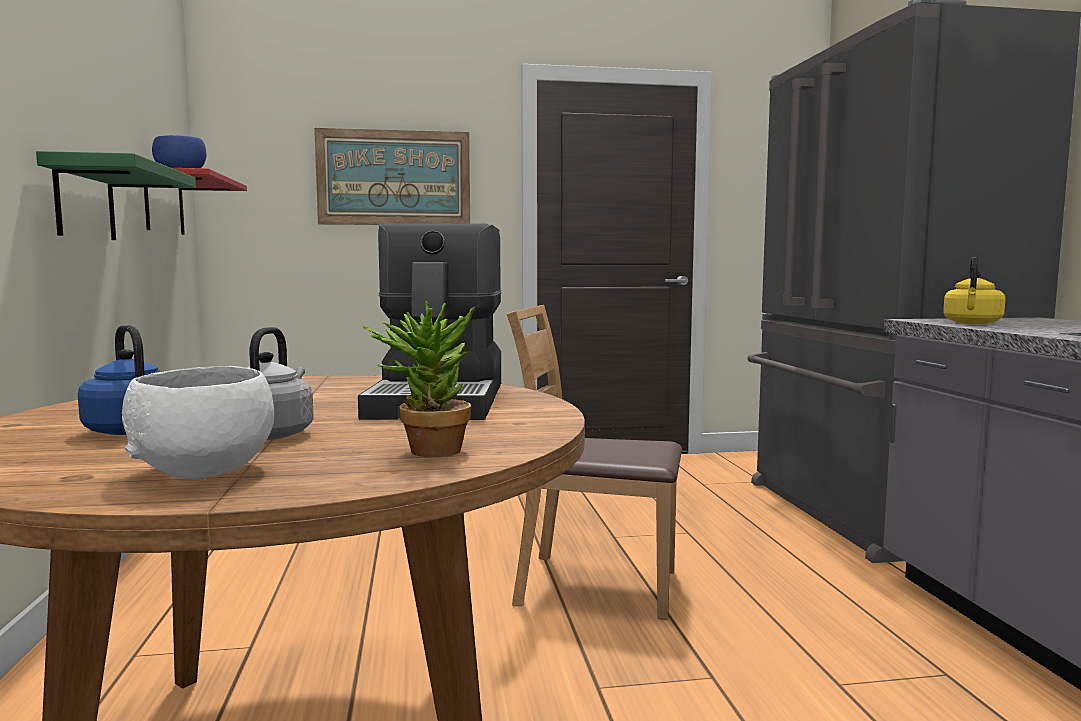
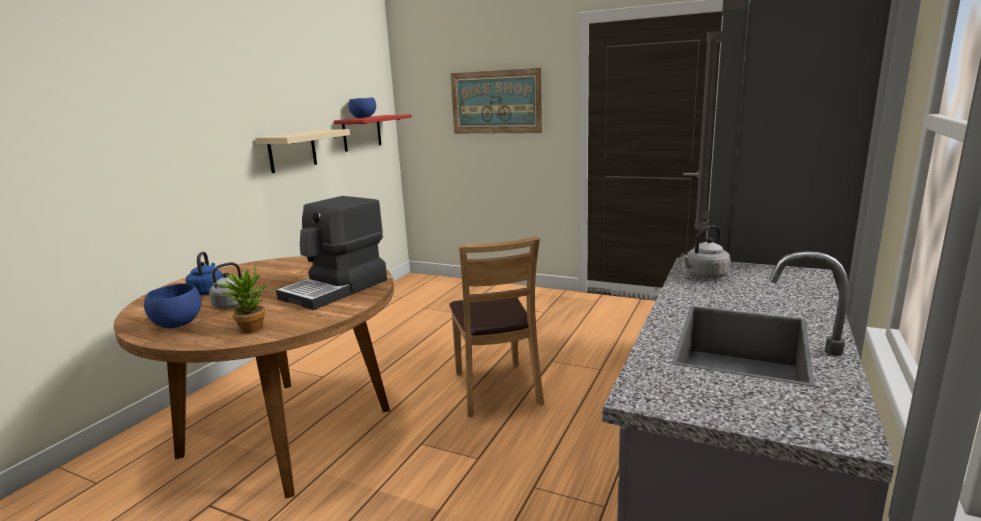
camera: 35 degrees right, 10 degrees up
green shelf [36,151,196,240] -> beige shelf [255,129,350,173]
white bowl [122,366,274,479] -> blue bowl [144,283,201,328]
brown chair [507,305,682,620] -> brown chair turned 150 degrees counterclockwise [449,236,544,417]
yellow kettle [943,257,1006,324] -> grey kettle [681,225,731,279]

